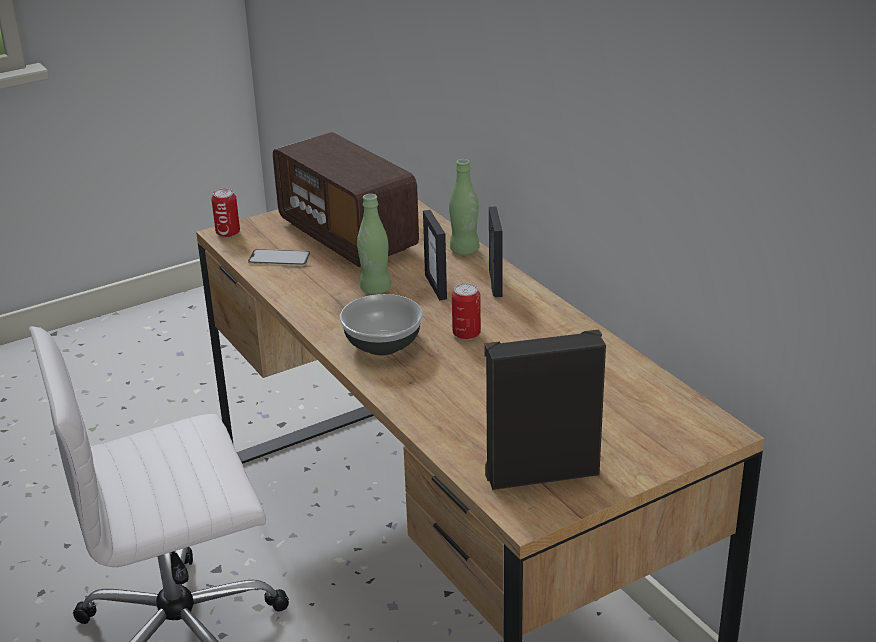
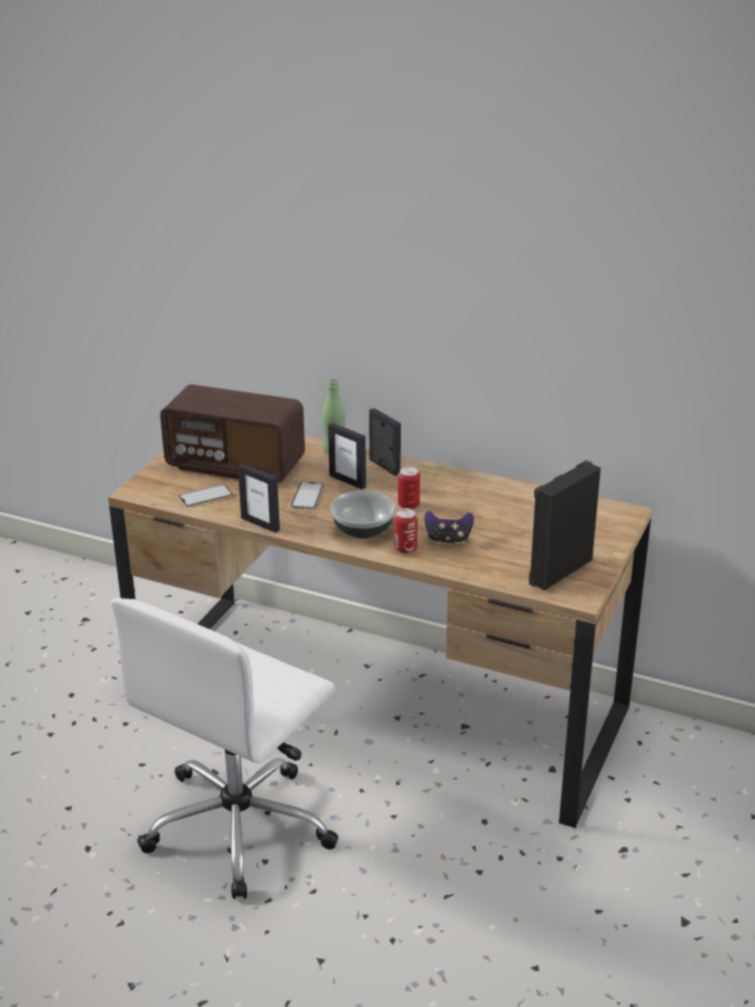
camera: 35 degrees left, 0 degrees up
can [211,189,240,238] -> can moved to [394,508,417,554]
green bottle [357,194,391,294] -> phone [291,482,324,509]
none -> picture frame [238,463,280,533]
none -> game controller [425,511,474,545]

